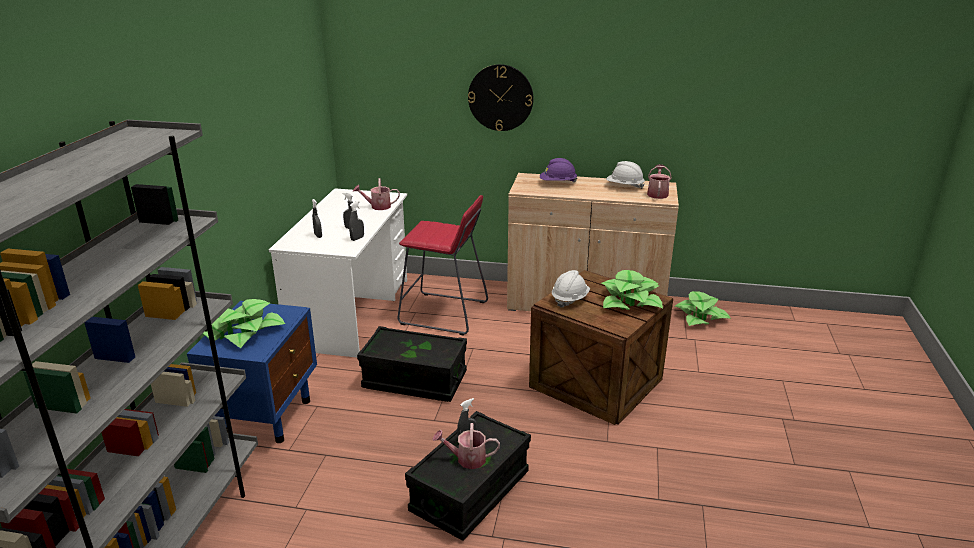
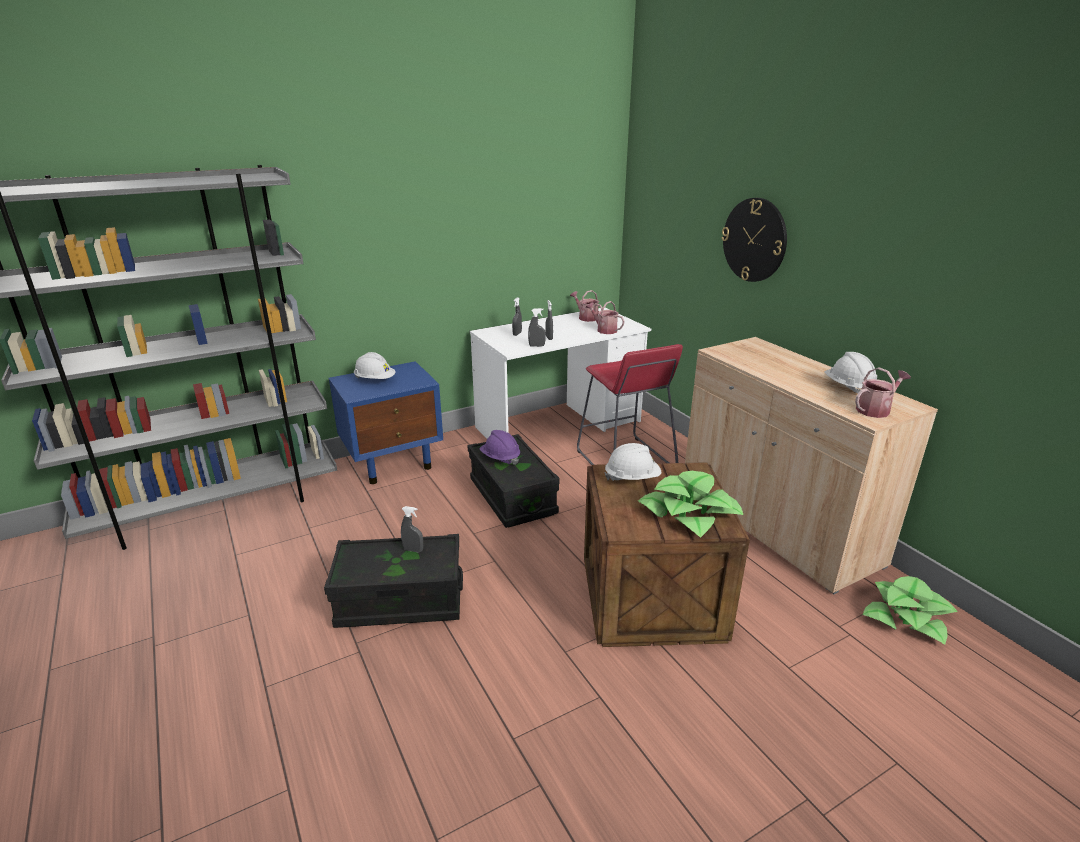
camera: 50 degrees right, 0 degrees up
potted plant [203,299,285,348] -> white hard hat [354,352,396,379]
watering can [433,423,500,469] -> watering can moved to [570,290,602,322]
purple hard hat [540,158,577,182] -> purple hard hat moved to [480,430,520,465]

